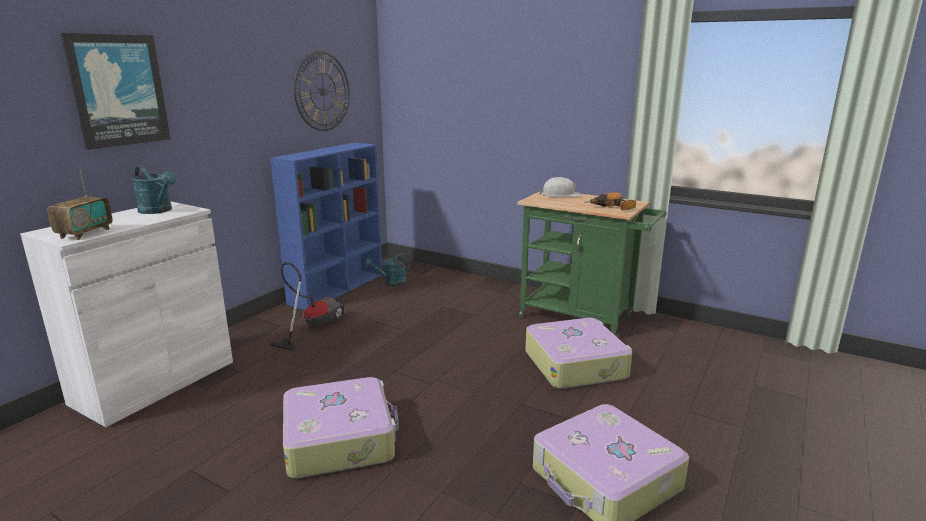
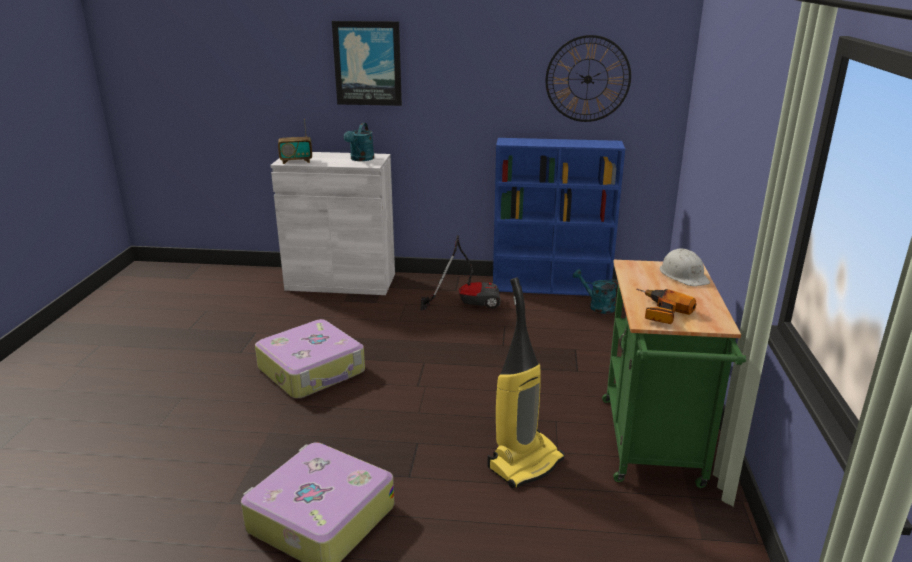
camera: 65 degrees right, 5 degrees up
suitcase [525,318,632,389] -> vacuum cleaner [487,277,565,489]

